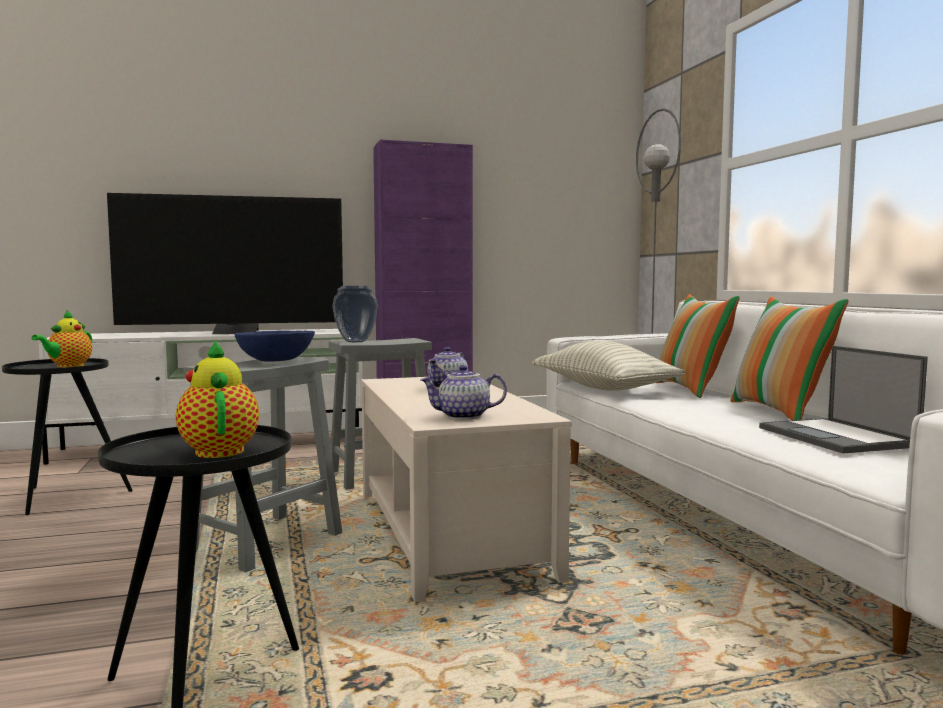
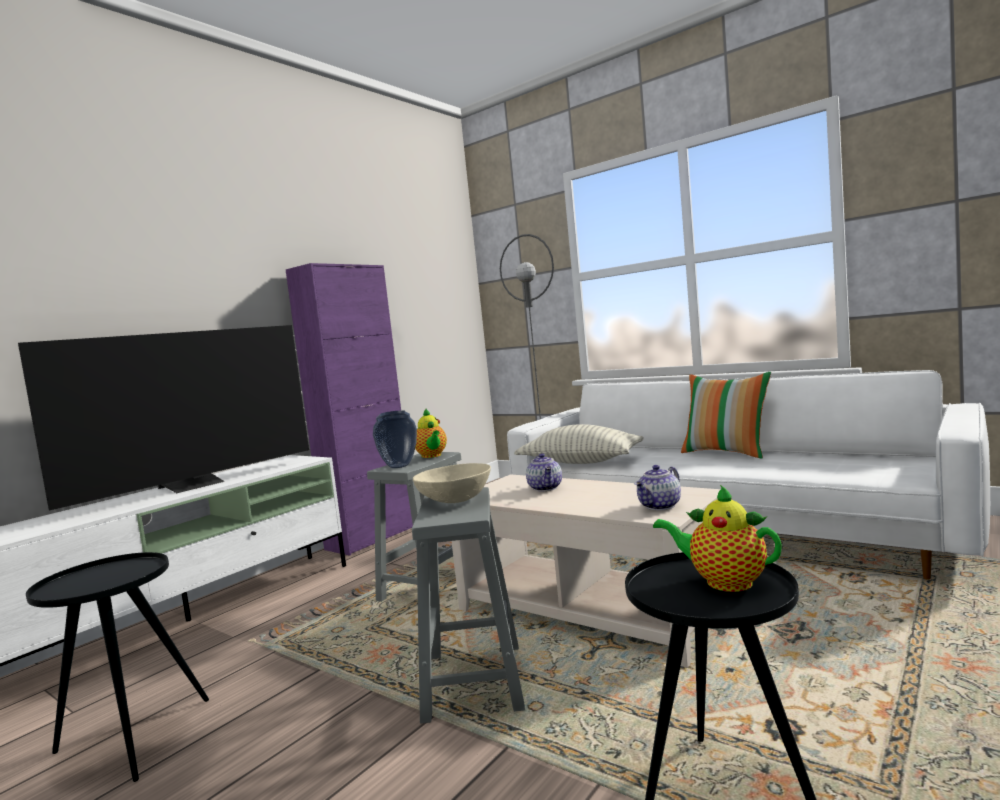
camera: 35 degrees left, 0 degrees up
teapot [31,310,92,368] -> teapot moved to [415,409,447,458]
blue bowl [234,331,315,362] -> beige bowl [413,463,491,503]
pillow [656,294,740,398] -> none
laptop [759,346,928,454] -> none

